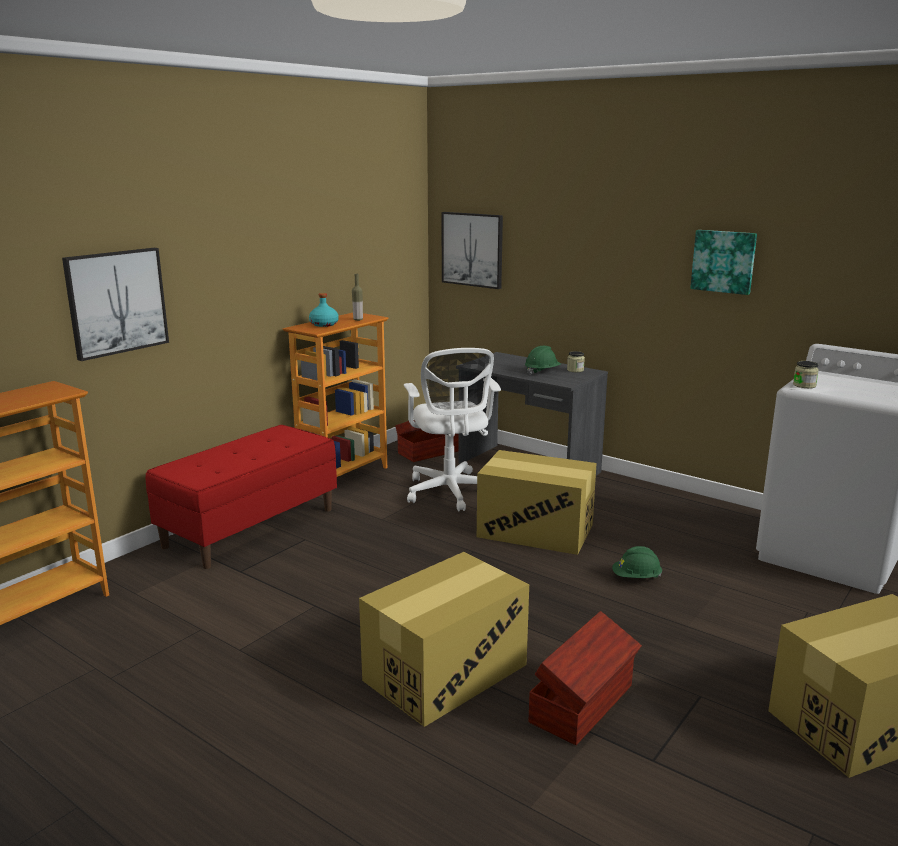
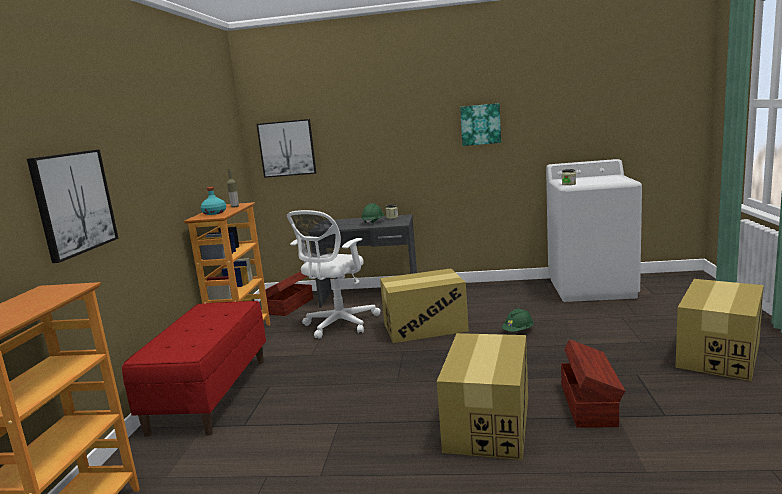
camera: 30 degrees left, 5 degrees down
white office chair [404,348,501,512] -> white office chair turned 75 degrees clockwise [287,210,380,339]

